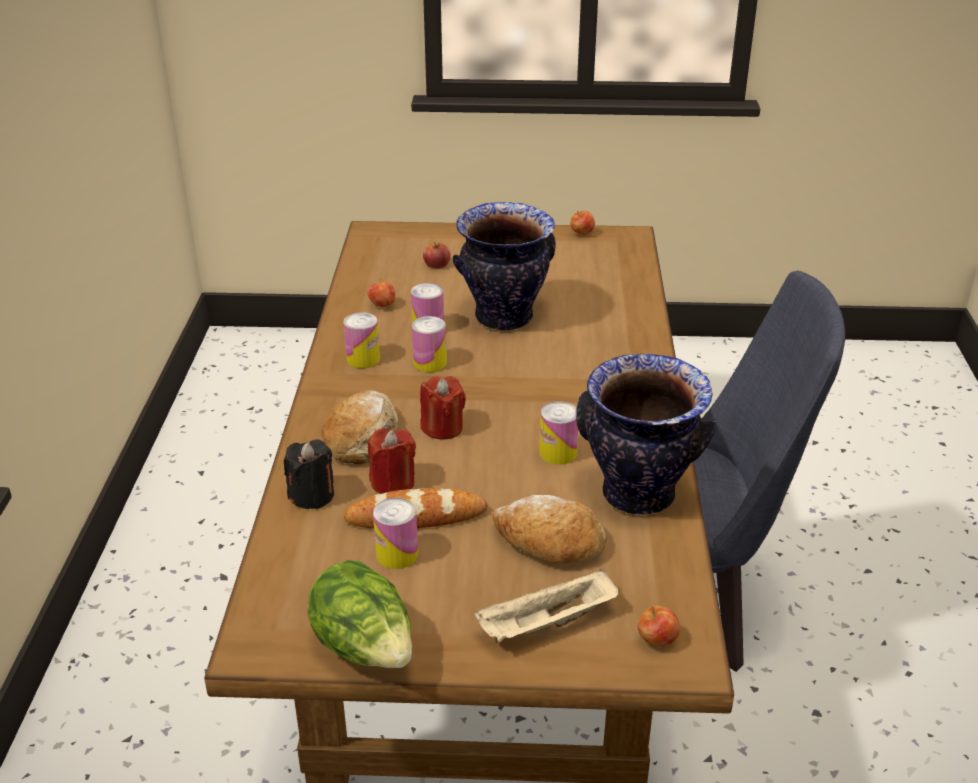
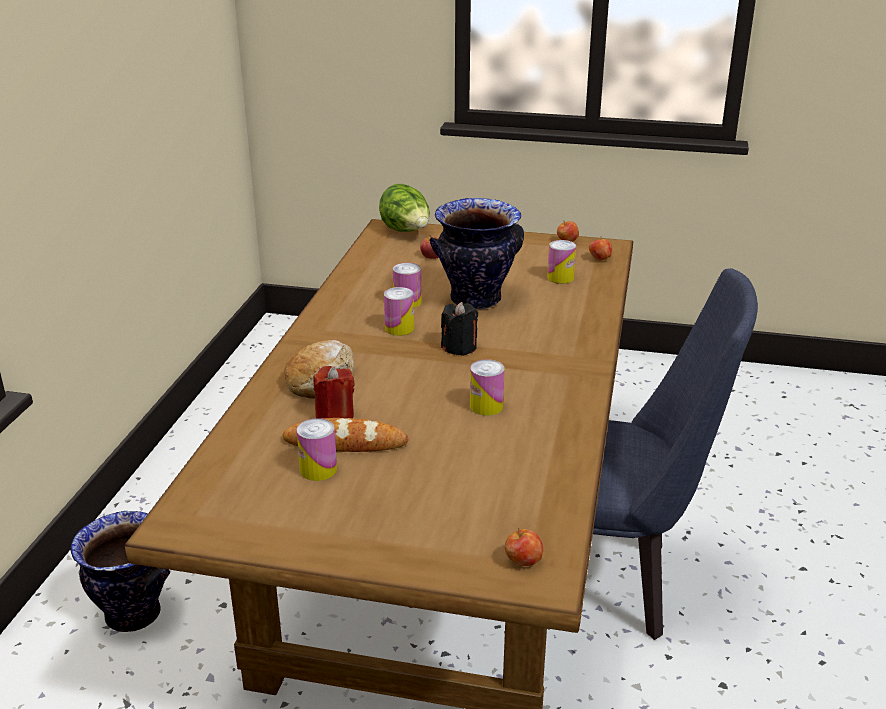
camera: 10 degrees right, 5 degrees down
black candle [284,439,334,509] -> black candle moved to [441,302,478,356]
lettuce [308,560,412,668] -> lettuce moved to [379,184,430,232]
can [343,312,380,368] -> can moved to [547,240,576,284]
apple [367,278,395,307] -> apple moved to [589,238,612,261]
red candle [420,376,466,440] -> none
beige tray [475,569,619,642] -> none
bread [492,495,606,563] -> none
vase [576,354,718,515] -> vase moved to [71,511,170,632]

